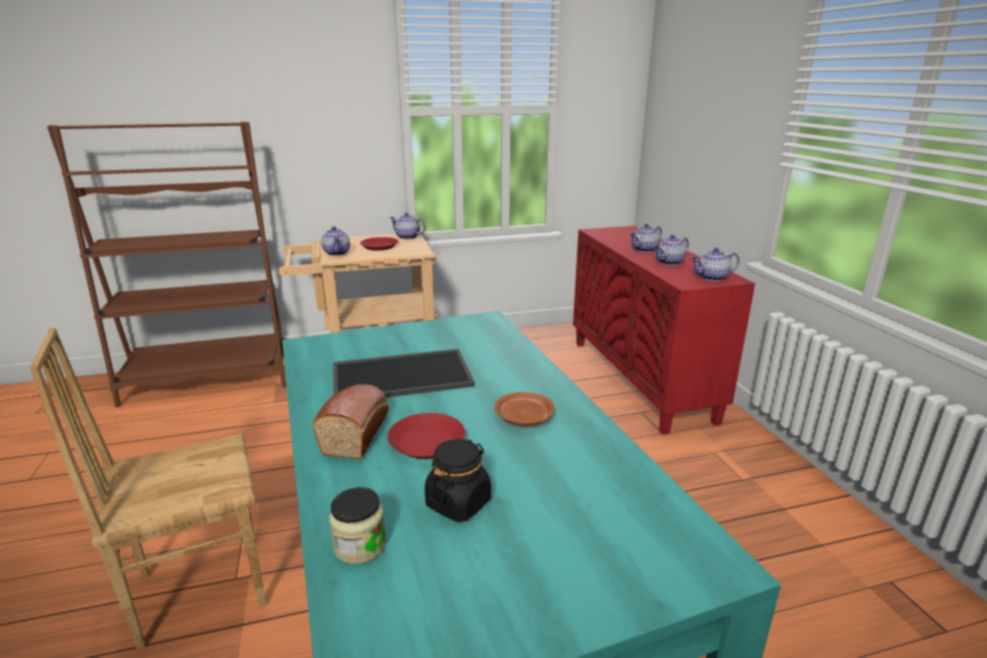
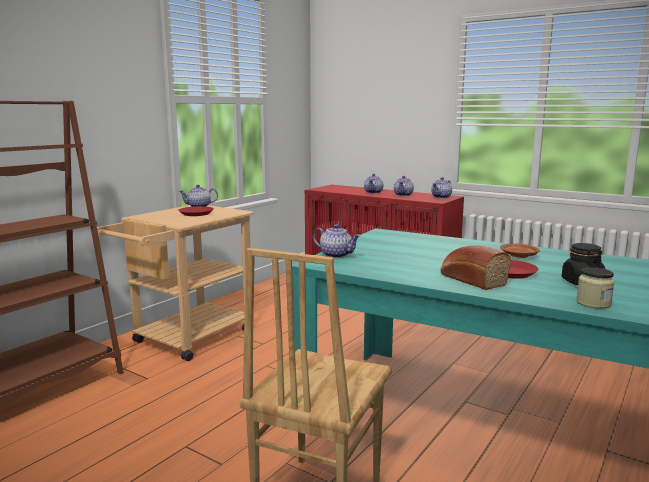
camera: 40 degrees left, 10 degrees down
teapot [321,226,350,256] -> teapot moved to [313,224,361,258]
tray [333,349,475,397] -> none

